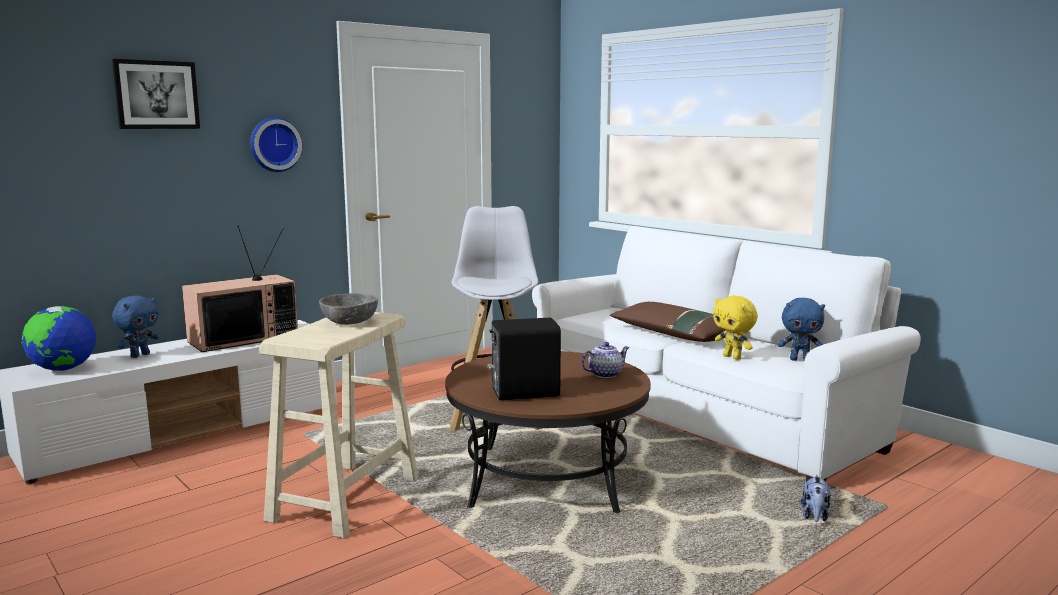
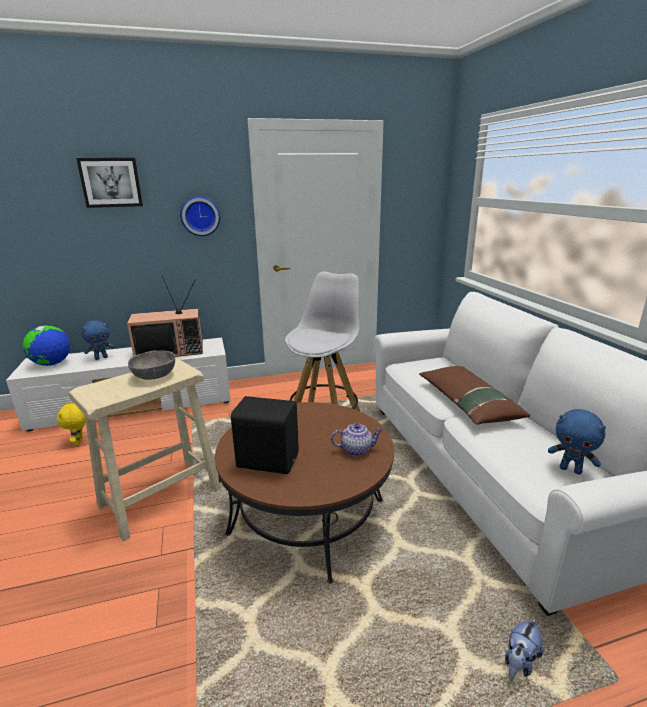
camera: 25 degrees right, 10 degrees up
yellow plush toy [713,296,758,360] -> yellow plush toy moved to [57,402,86,446]

